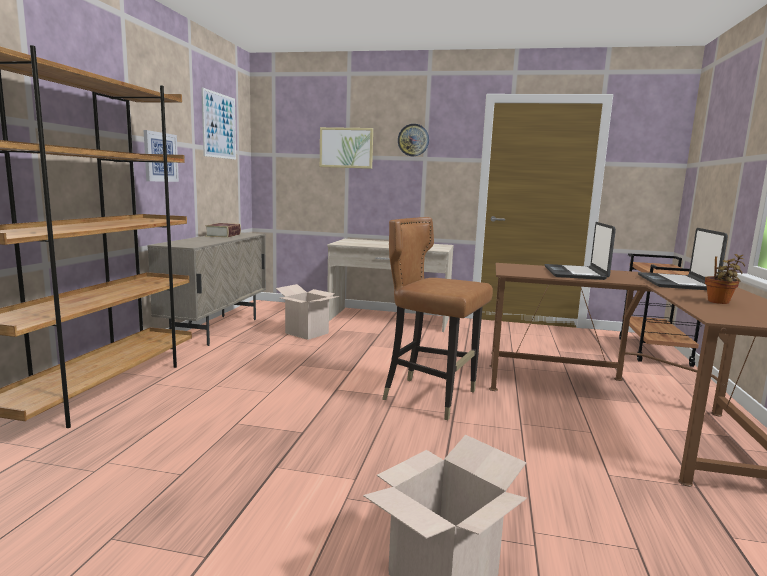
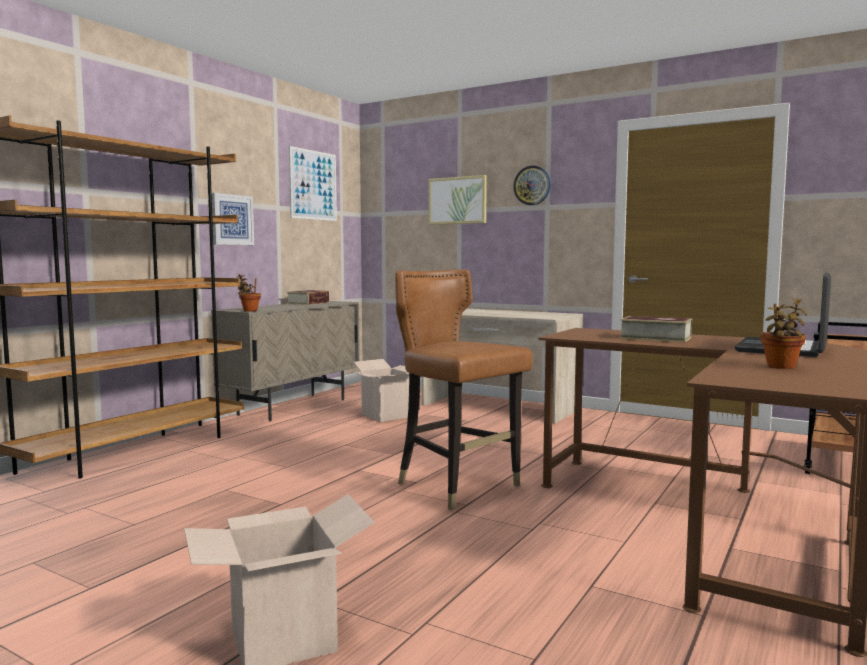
camera: 20 degrees right, 5 degrees down
laptop [544,222,616,280] -> book [620,316,692,342]
none -> potted plant [237,274,261,312]

